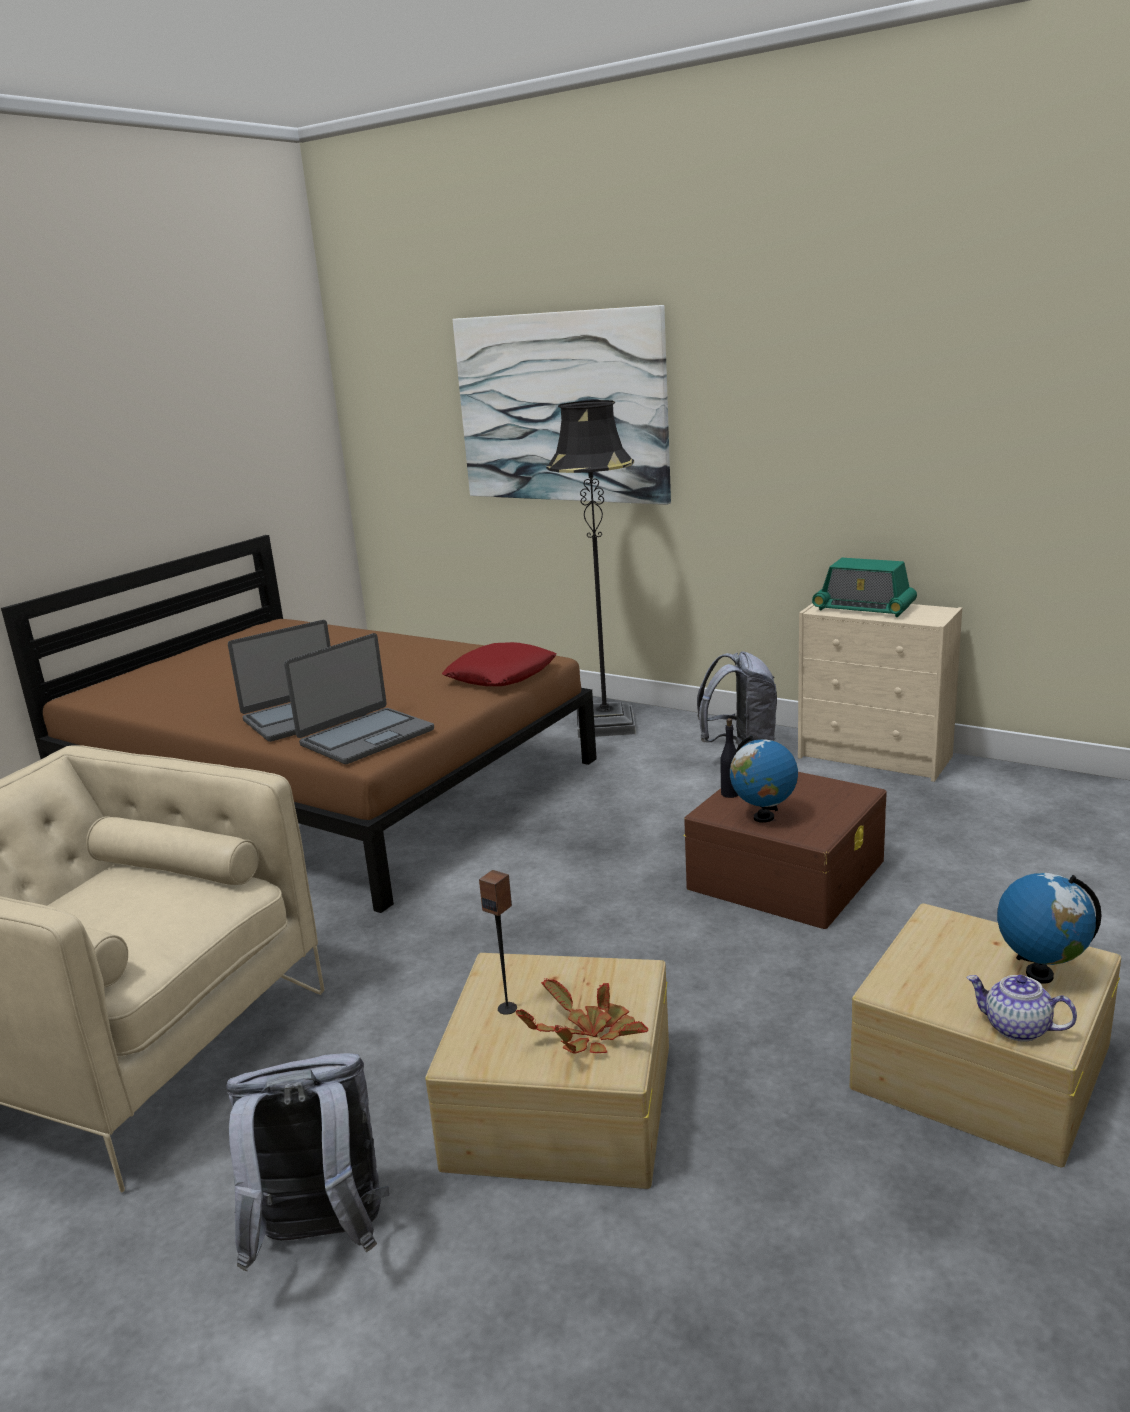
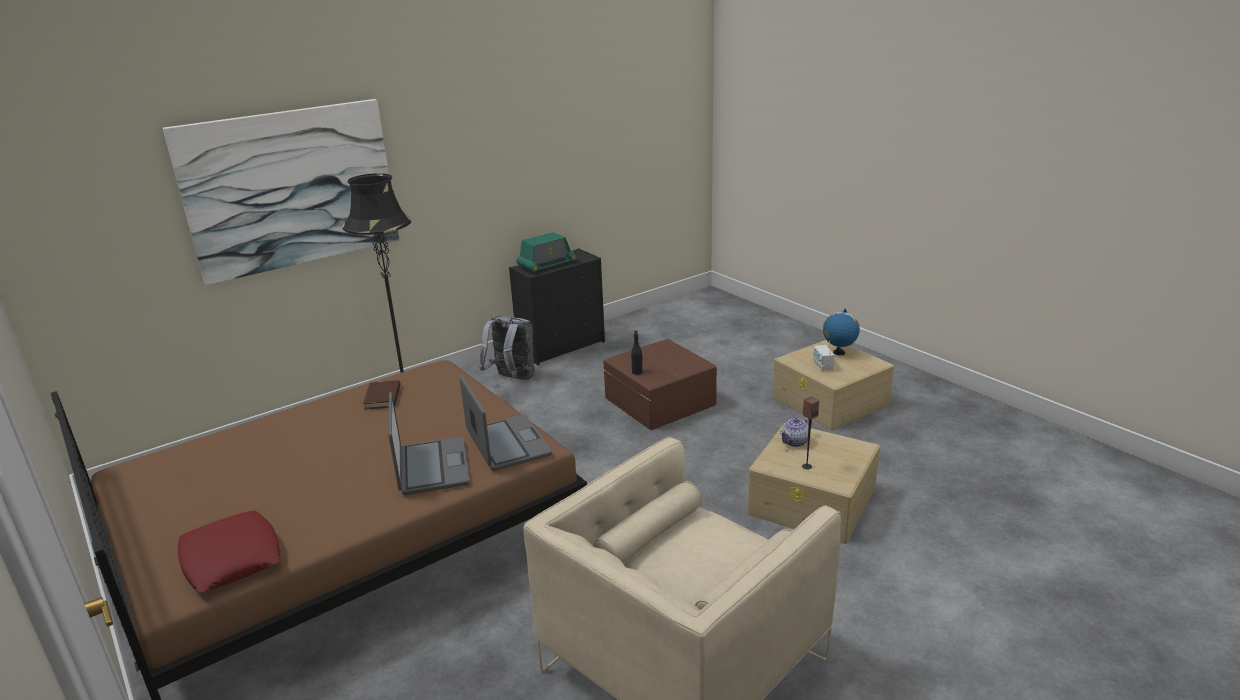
camera: 70 degrees left, 5 degrees up
grey backpack [226,1053,389,1272] -> none
red pillow [442,642,556,686] -> red pillow moved to [178,511,280,592]
potted plant [516,978,648,1054] -> none
globe [730,735,798,823] -> none
beige dresser [798,603,962,782] -> black dresser [509,248,605,365]
teapot [966,975,1077,1042] -> teapot moved to [780,417,812,447]
none -> brown book [363,380,401,410]
none -> radio [813,341,834,371]

